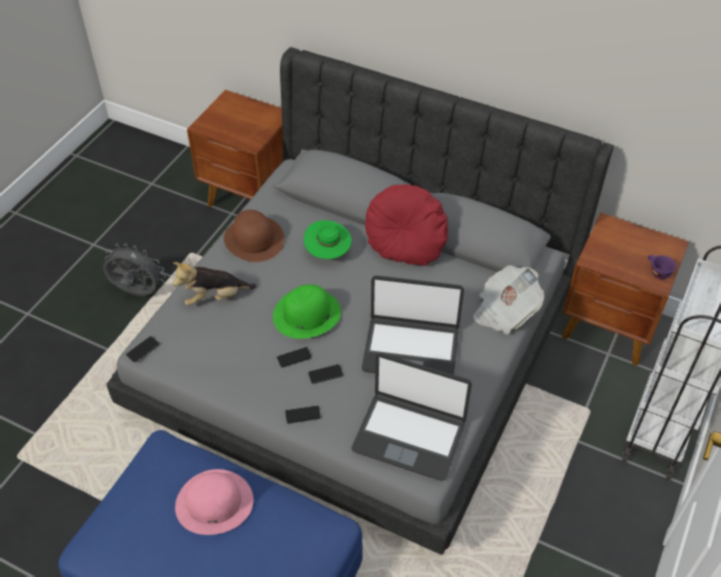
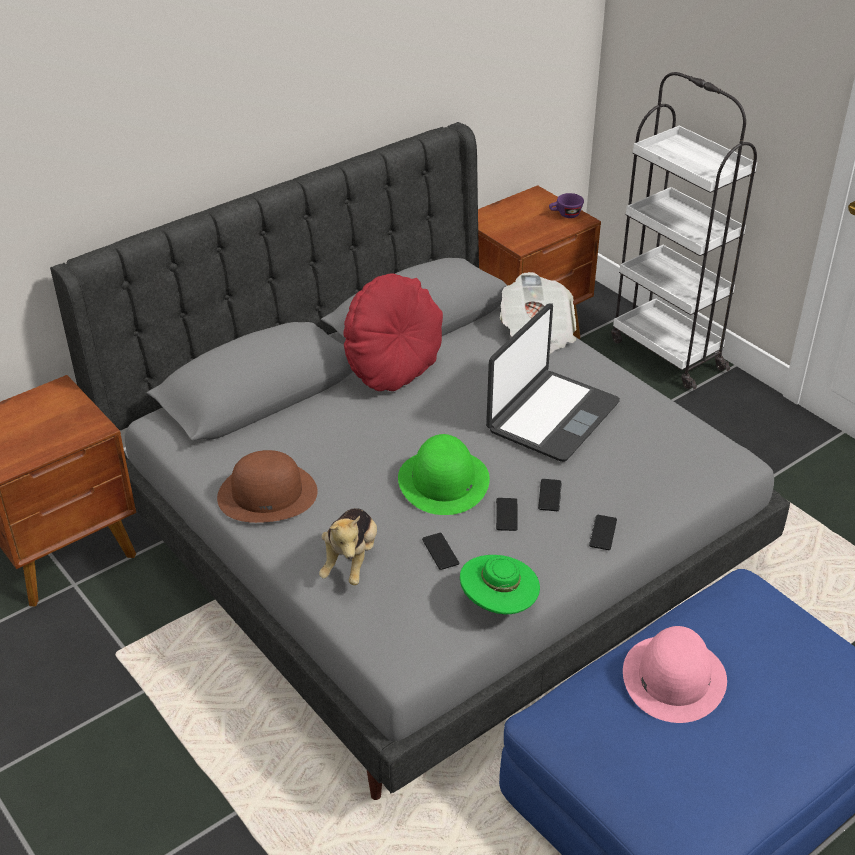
camera: 65 degrees left, 10 degrees down
grey fan [103,243,166,296] -> none
phone [126,336,160,363] -> phone moved to [422,533,459,570]
green hat [304,220,352,259] -> green hat moved to [460,555,540,614]
laptop [352,353,472,481] -> none

